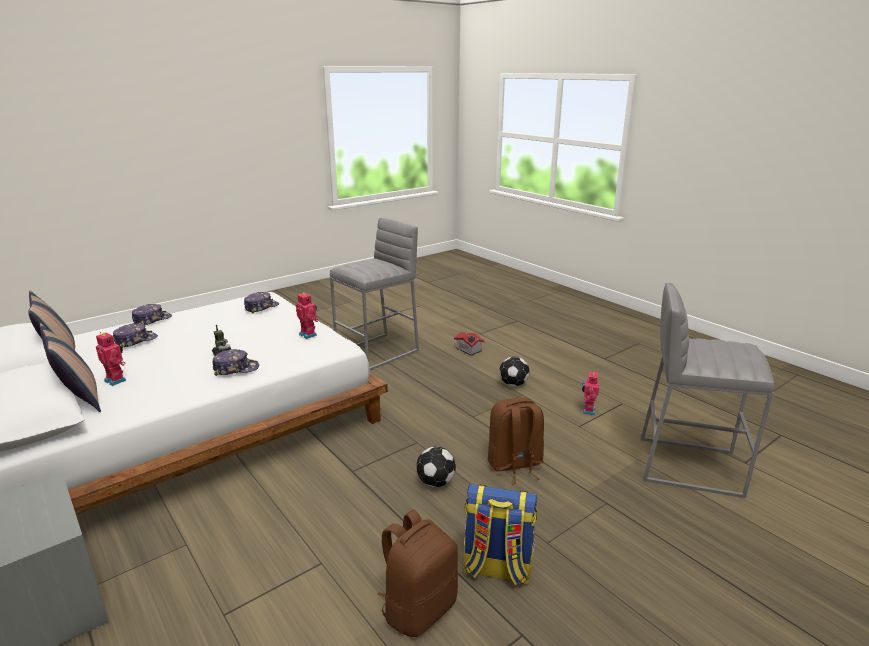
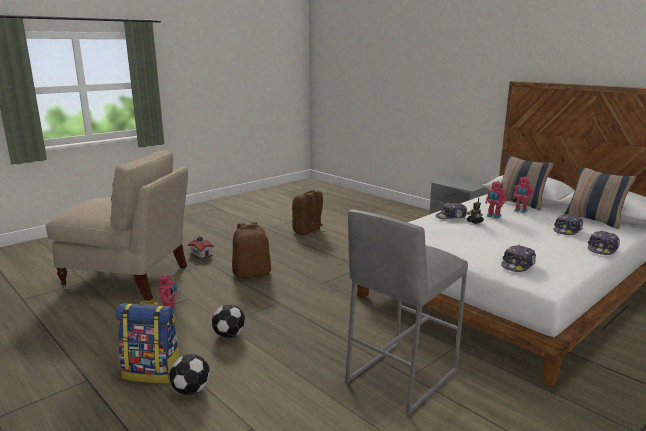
camera: 175 degrees right, 5 degrees down
toy robot [296,292,318,339] -> toy robot moved to [485,181,506,219]
football [416,447,456,487] -> football moved to [169,354,210,395]
toy house [454,332,484,356] -> toy house moved to [188,237,214,259]
backpack [462,484,538,586] -> backpack moved to [116,301,179,384]
grey stool [640,283,774,498] -> beige chair [45,149,188,301]

